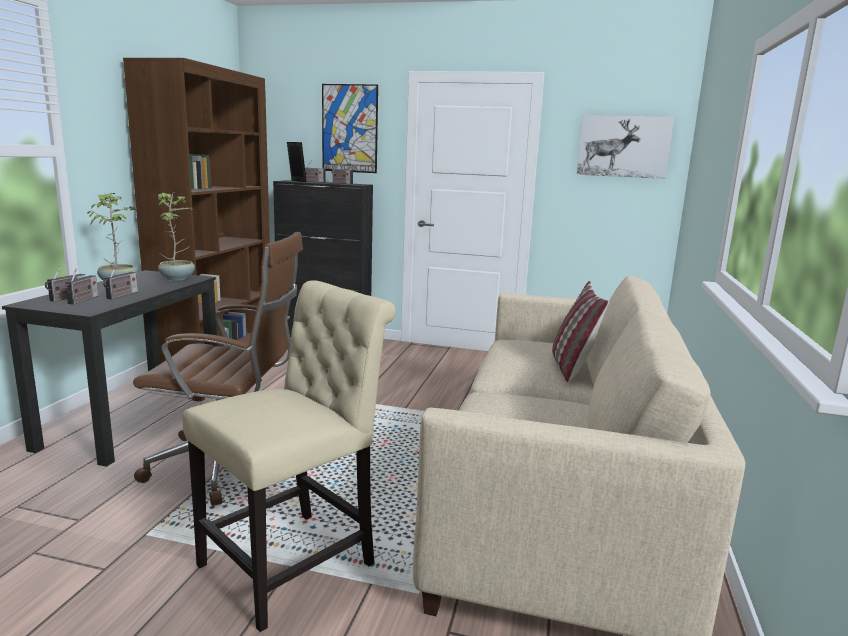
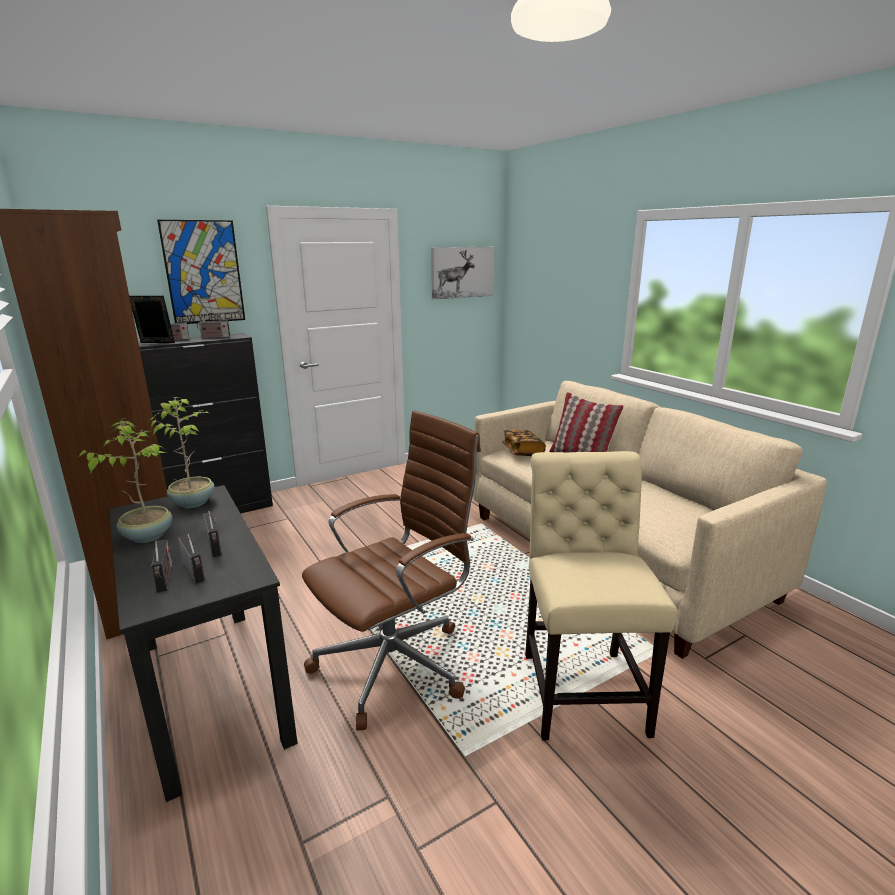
camera: 45 degrees left, 5 degrees up
none -> book [502,430,546,456]

